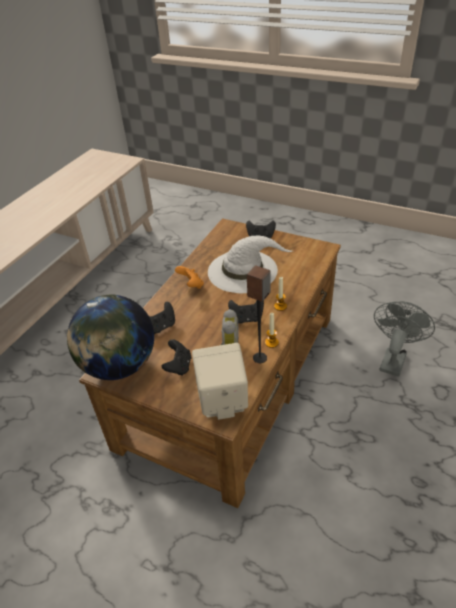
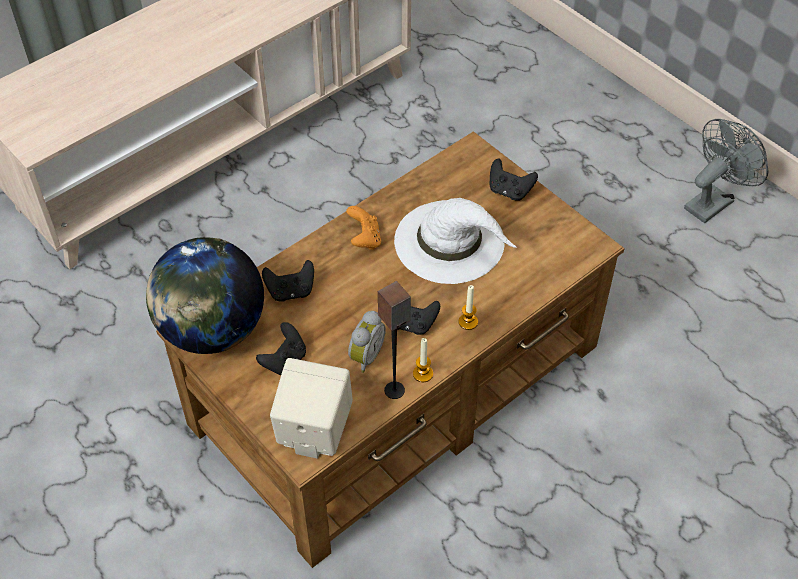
camera: 20 degrees right, 10 degrees up
grey fan [374,301,435,377] -> grey fan moved to [684,119,768,223]

